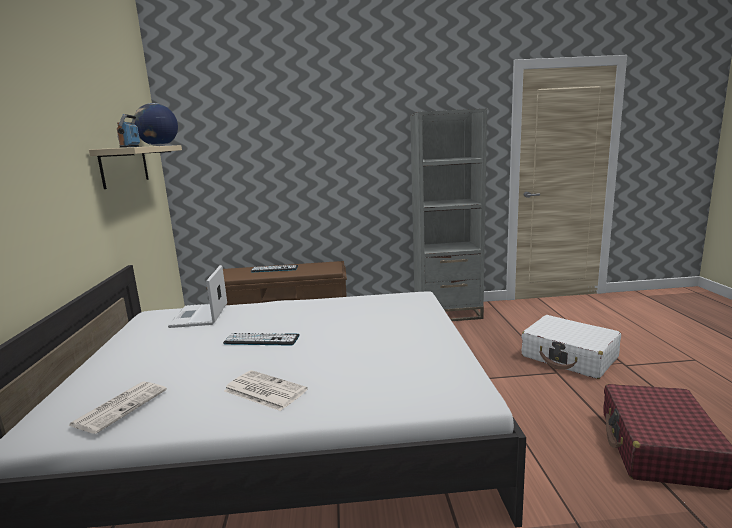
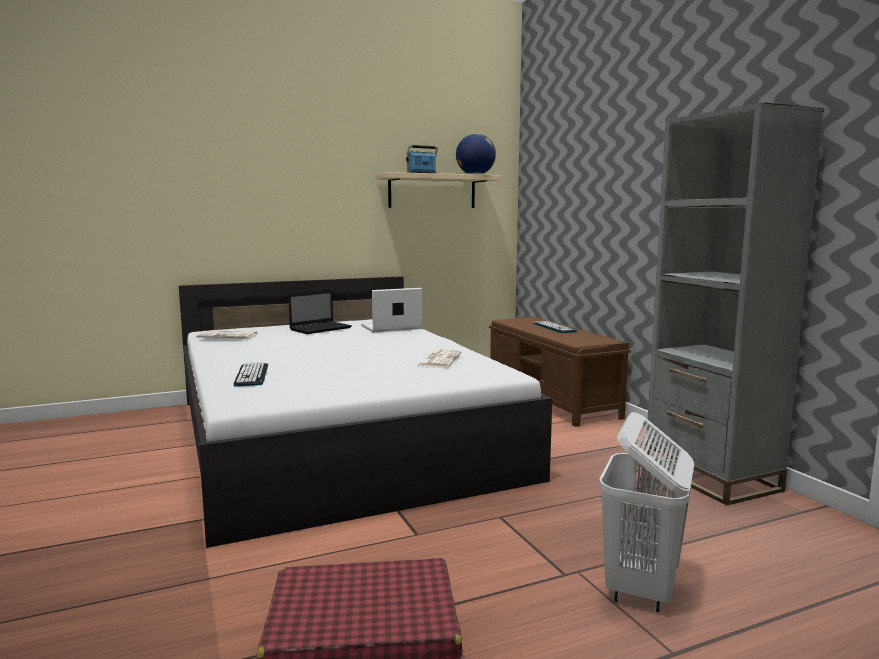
camera: 70 degrees right, 5 degrees down
keyboard [223,333,300,346] -> keyboard moved to [234,362,268,386]
newspaper [224,370,308,411] -> newspaper moved to [417,349,462,368]
white suitcase [521,315,621,379] -> white laundry basket [599,412,694,612]
none -> laptop [288,289,352,334]

